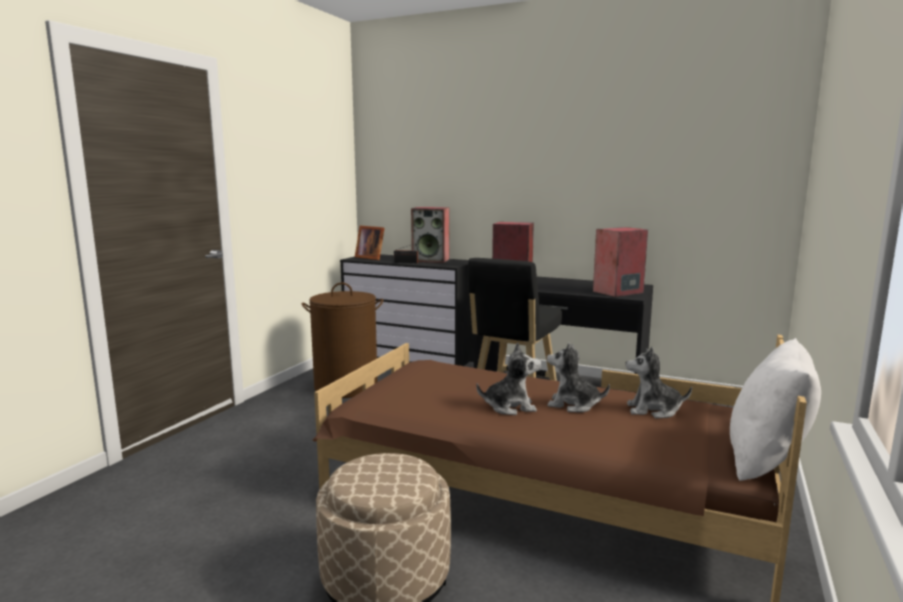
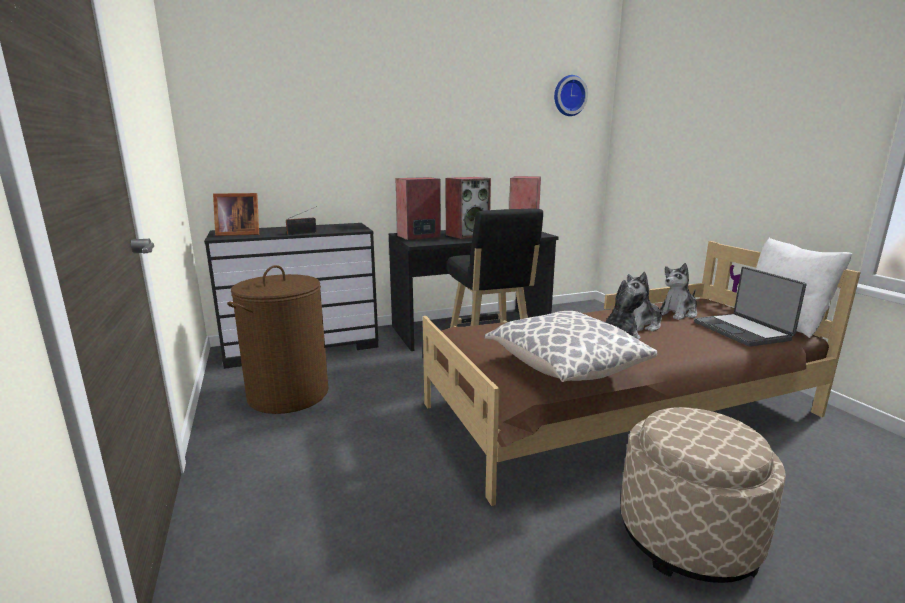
camera: 45 degrees left, 5 degrees up
speaker [411,207,449,263] -> speaker moved to [446,177,491,239]
none -> pillow [484,311,657,382]
none -> wall clock [554,75,588,116]
none -> laptop [694,267,806,347]

